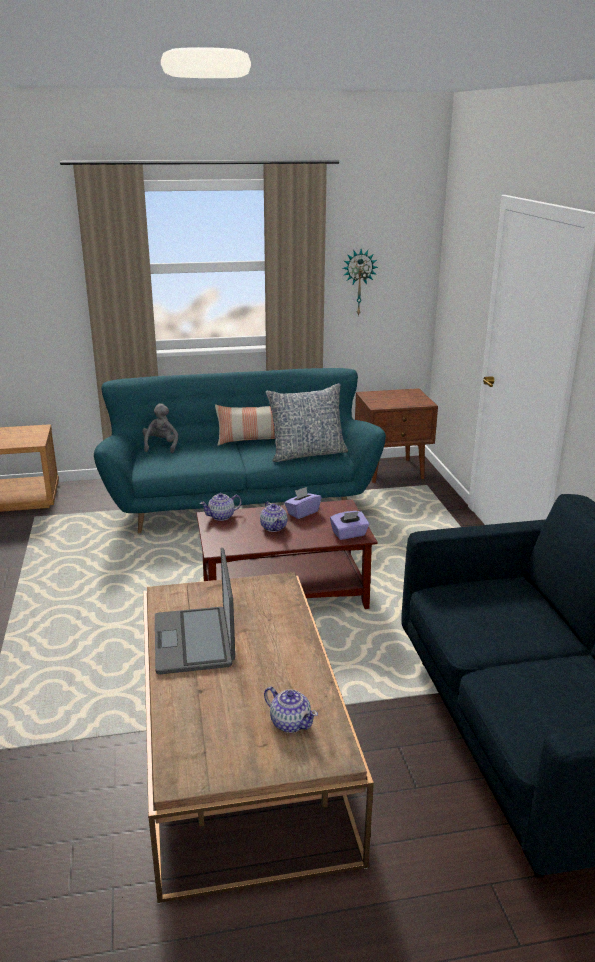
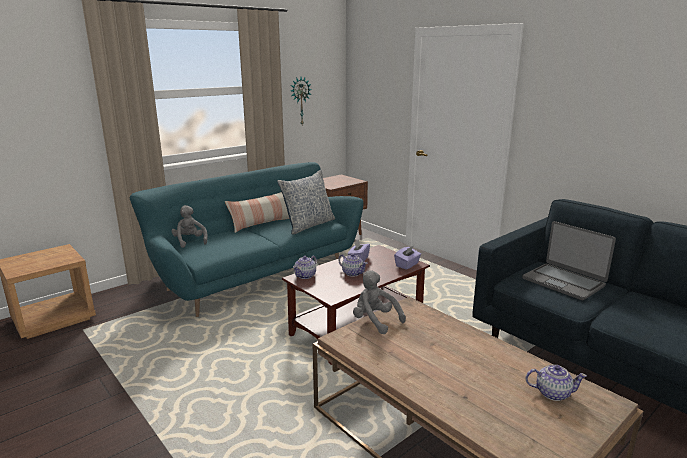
camera: 30 degrees left, 5 degrees down
laptop [155,547,235,675] -> laptop moved to [522,221,616,300]
none -> grey plush toy [353,270,406,334]

